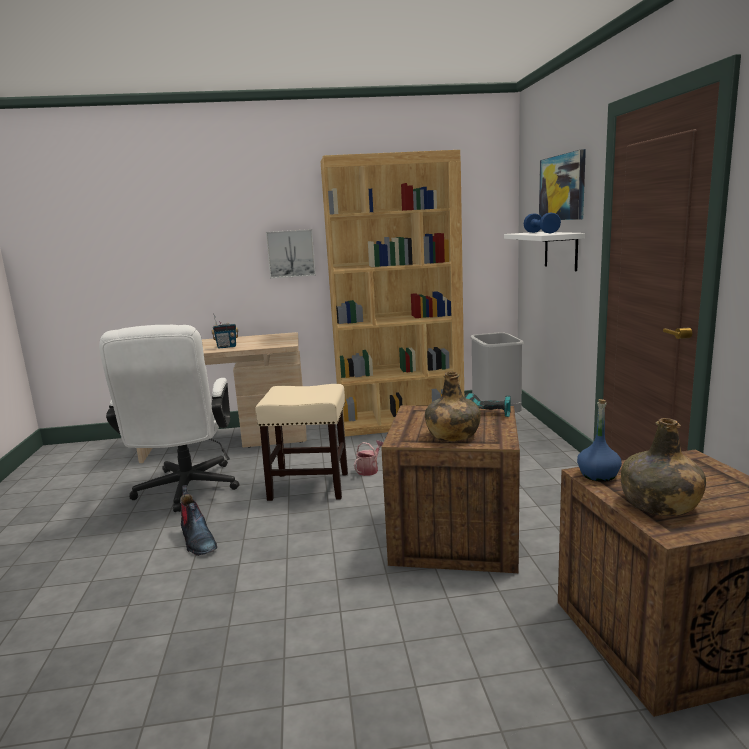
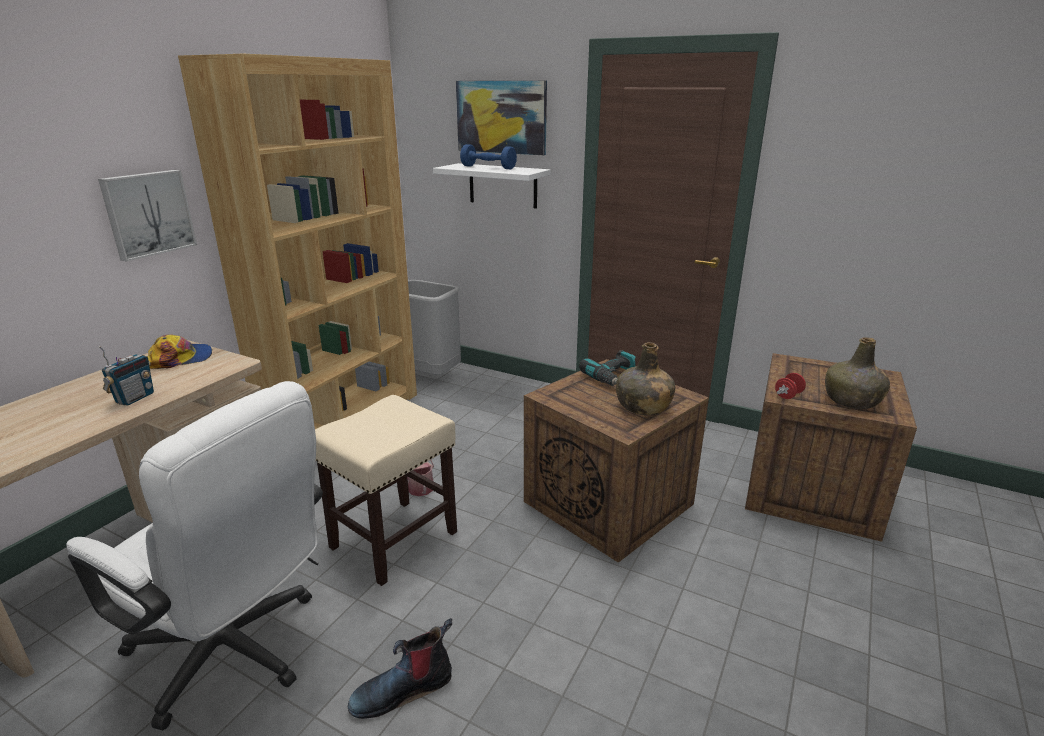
camera: 55 degrees left, 10 degrees up
boot [180,485,217,556] -> boot turned 150 degrees clockwise [348,618,452,719]
blue bottle [577,399,622,482] -> red dumbbell [775,373,806,399]
none -> cap [148,334,212,369]

